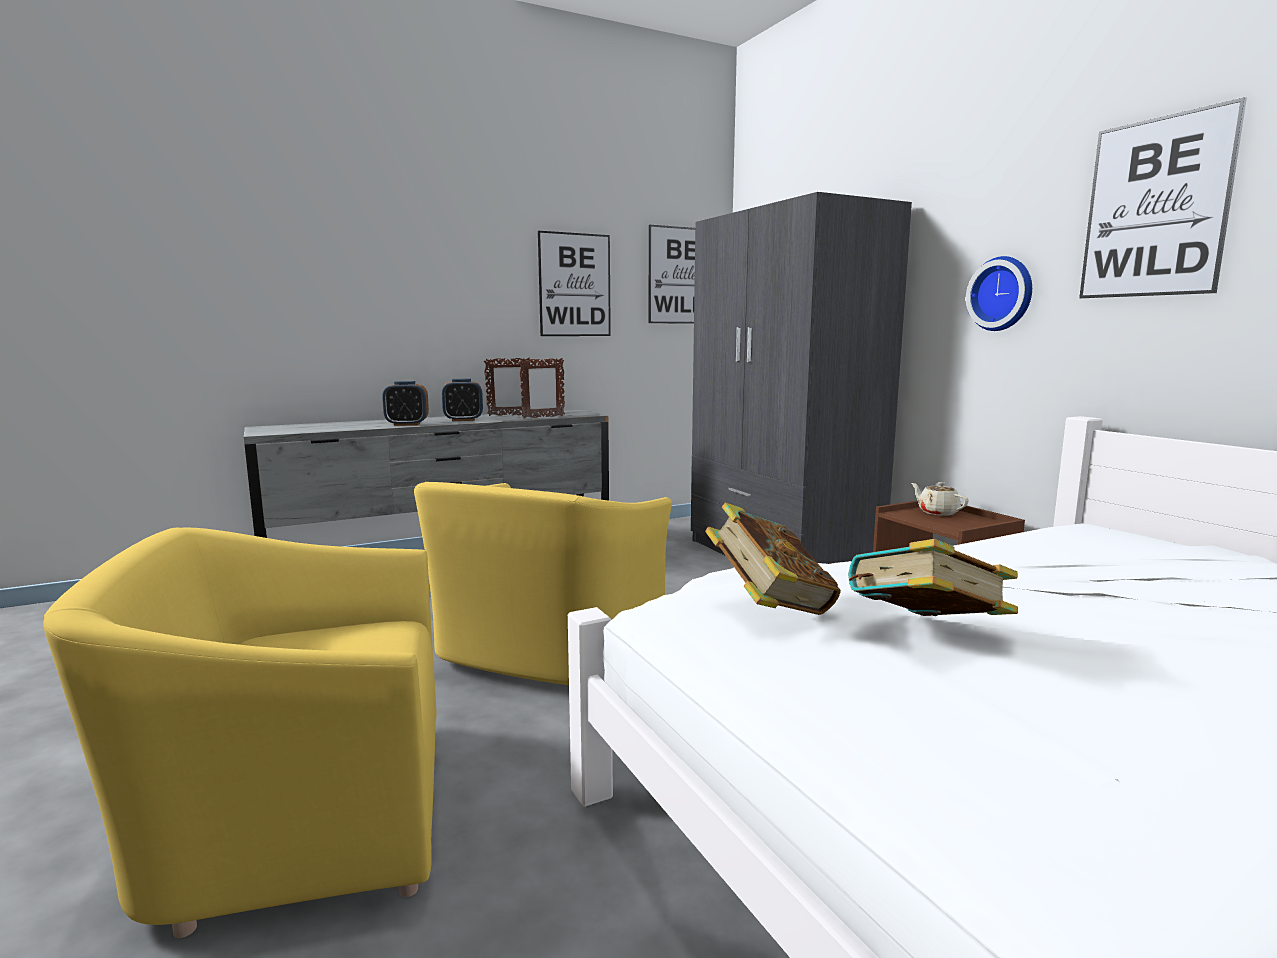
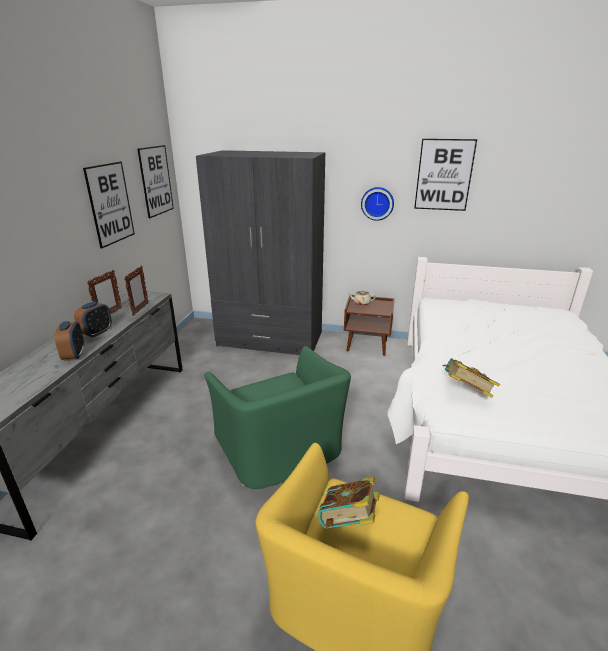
camera: 50 degrees left, 15 degrees up
alarm clock [382,381,429,426] -> alarm clock turned 45 degrees counterclockwise [54,321,84,361]
yellow armchair [414,482,672,685] -> green armchair [204,346,351,489]
book [848,539,1018,616] -> book moved to [318,477,380,529]

